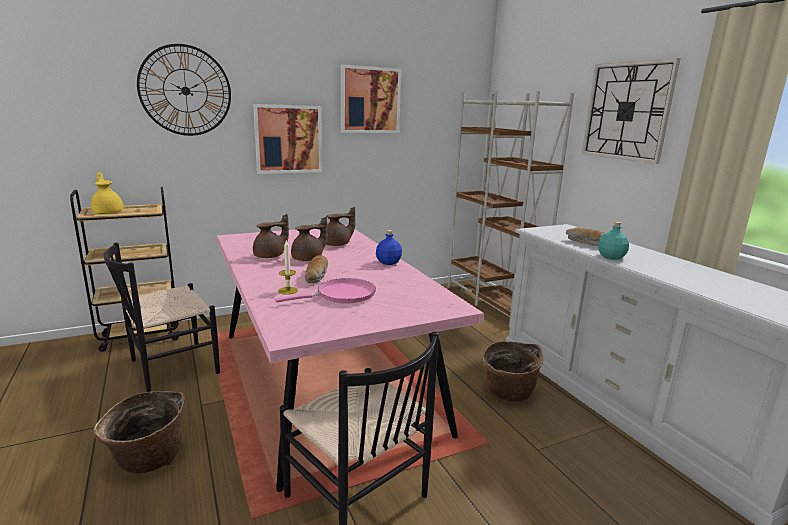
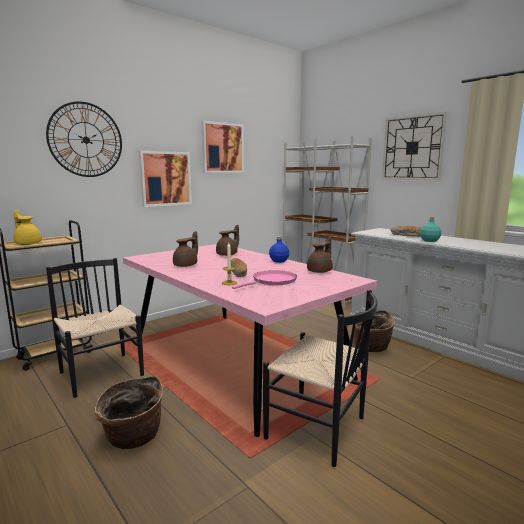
camera: 15 degrees left, 5 degrees down
black chair [103,242,220,392] -> black chair turned 105 degrees clockwise [46,258,144,398]
brown teapot [291,217,327,261] -> brown teapot moved to [307,235,333,273]

